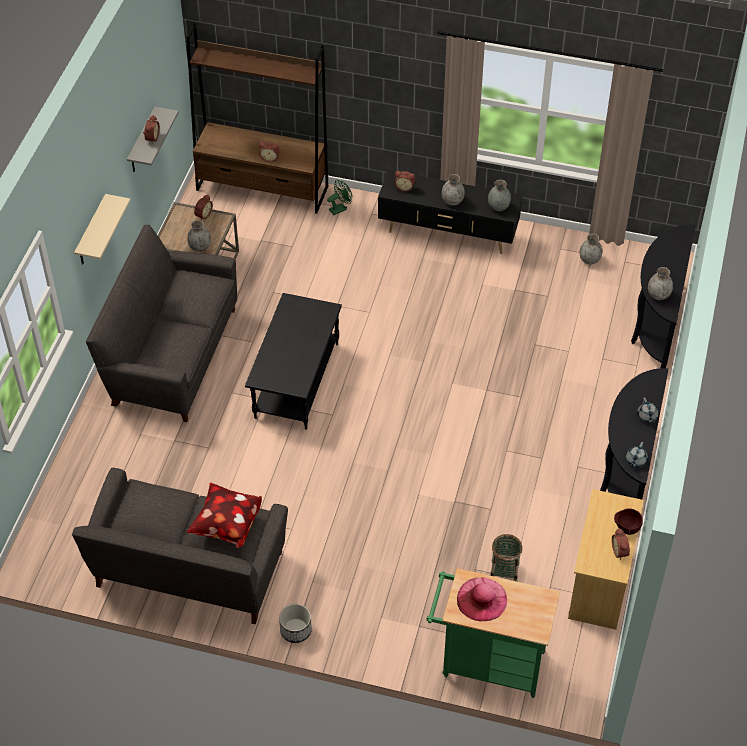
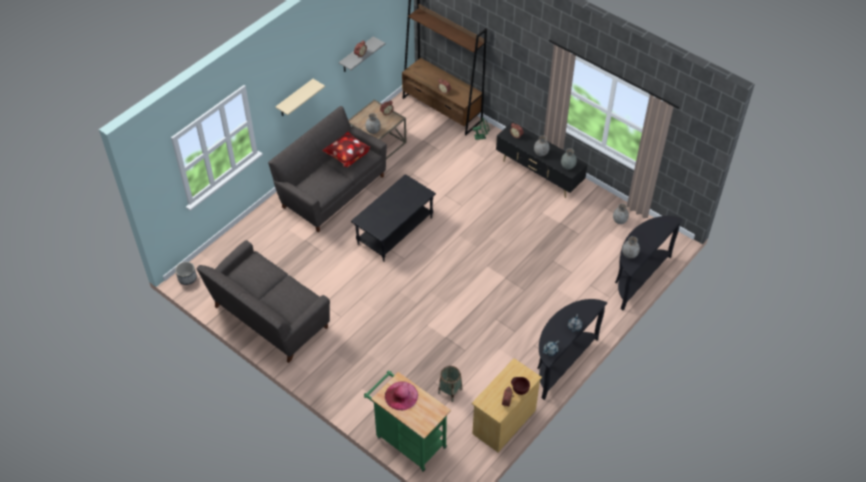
camera: 25 degrees right, 0 degrees up
pillow [187,483,262,548] -> pillow moved to [322,132,370,168]
planter [279,604,312,643] -> planter moved to [175,262,197,285]

